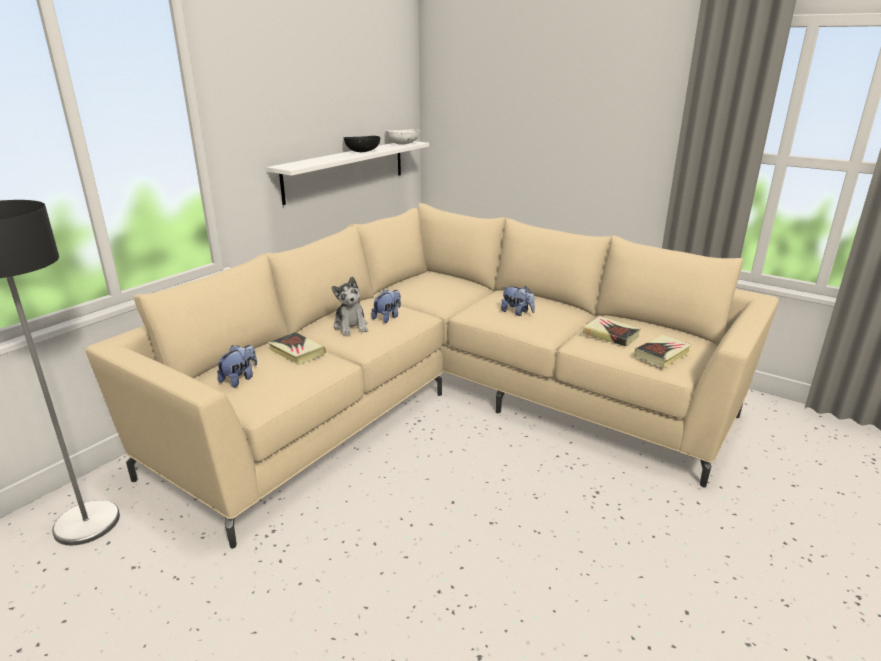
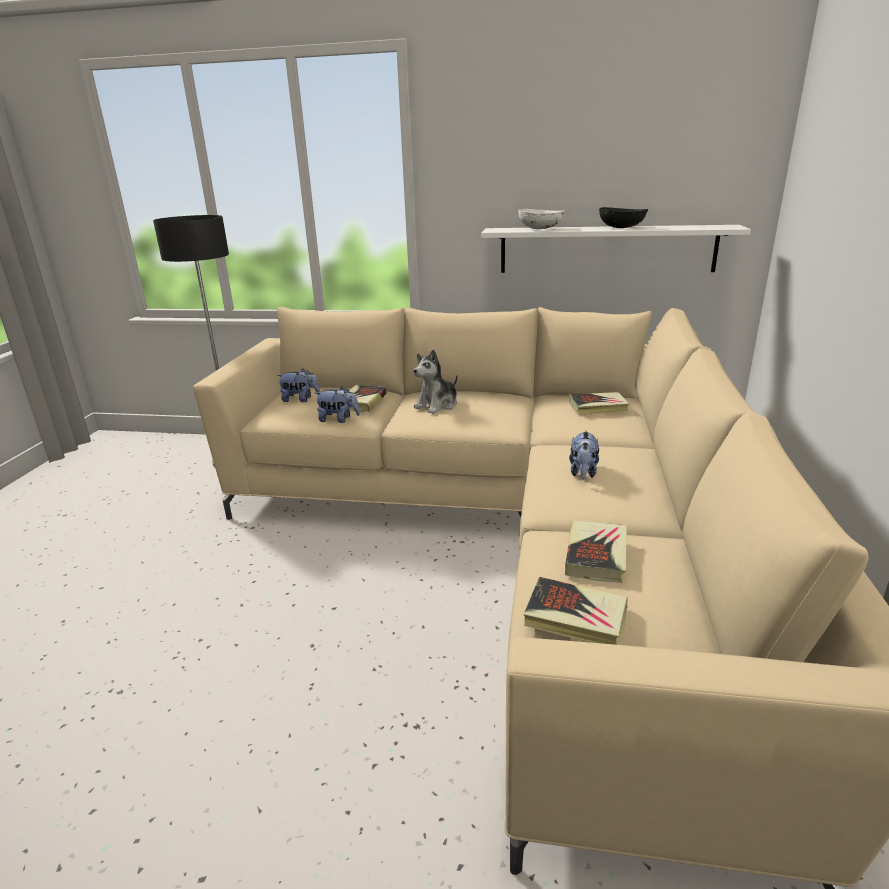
camera: 65 degrees right, 0 degrees up
plush toy [371,289,401,323] -> plush toy moved to [315,386,360,423]
white bowl [386,129,420,145] -> white bowl moved to [518,209,564,229]
none -> book [569,392,630,415]

